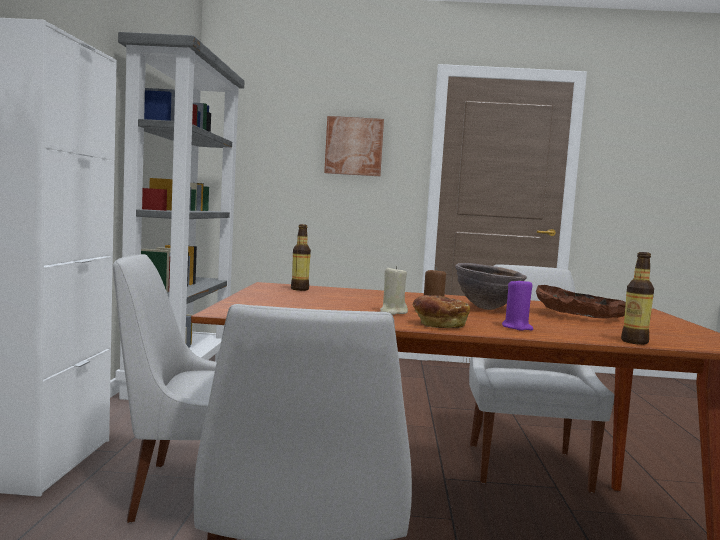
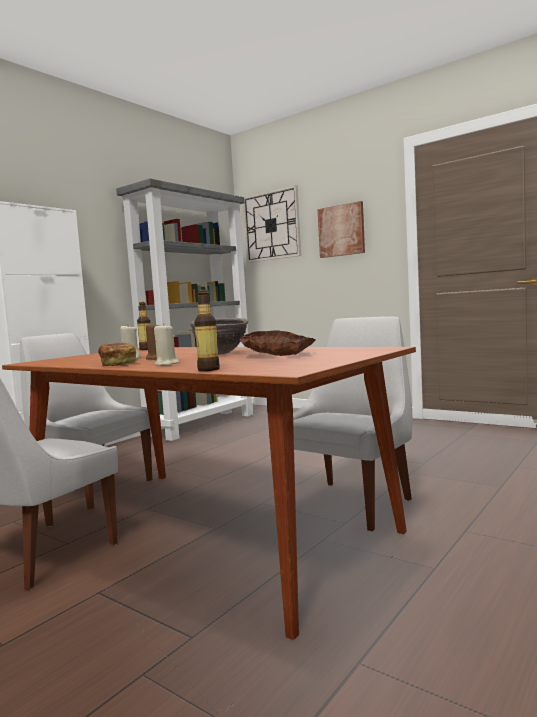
camera: 35 degrees right, 0 degrees up
purple candle [502,277,533,330] -> beige candle [154,323,179,366]
none -> wall clock [243,185,301,263]

